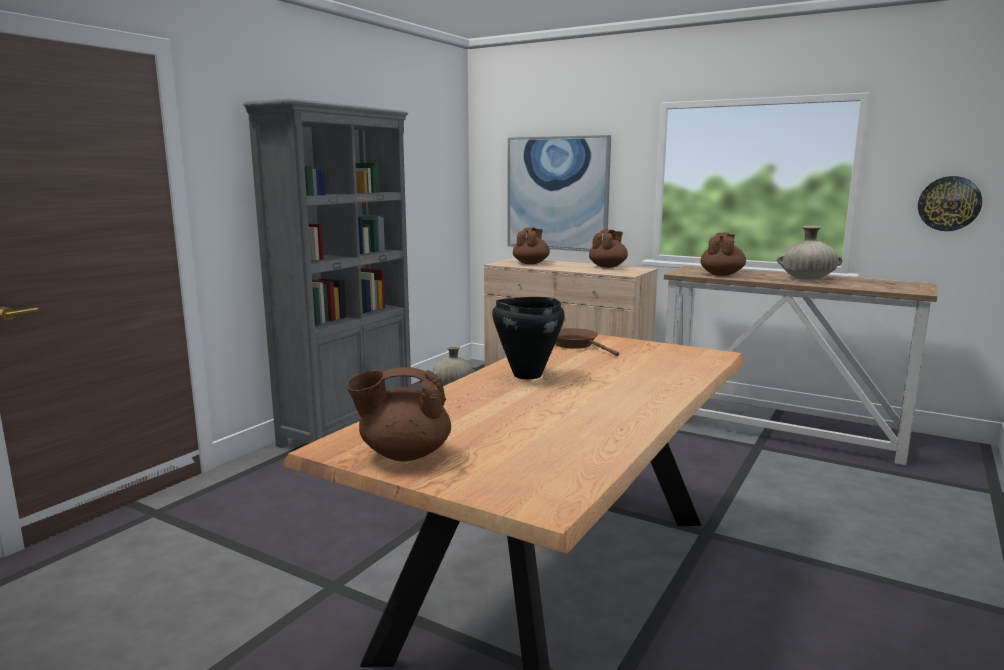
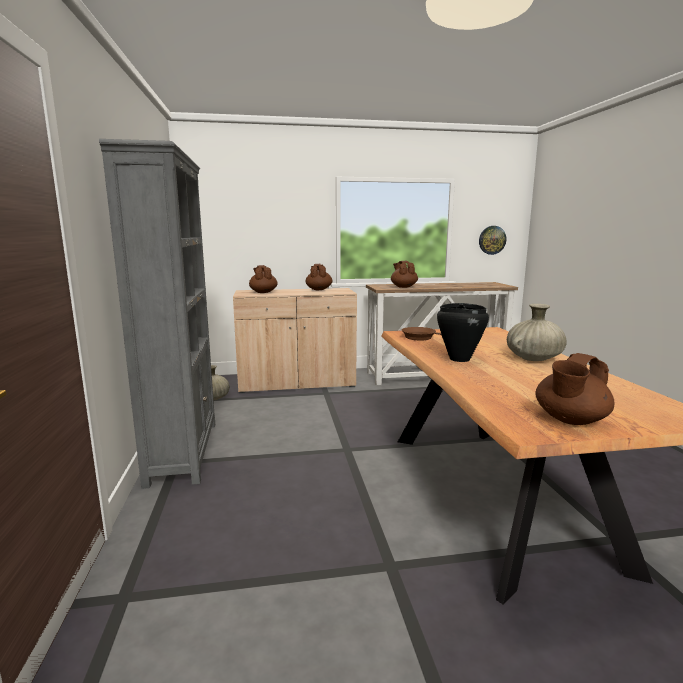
camera: 40 degrees left, 0 degrees up
picture [507,135,611,252] -> none
beige vase [777,226,842,279] -> beige vase moved to [507,304,567,361]

